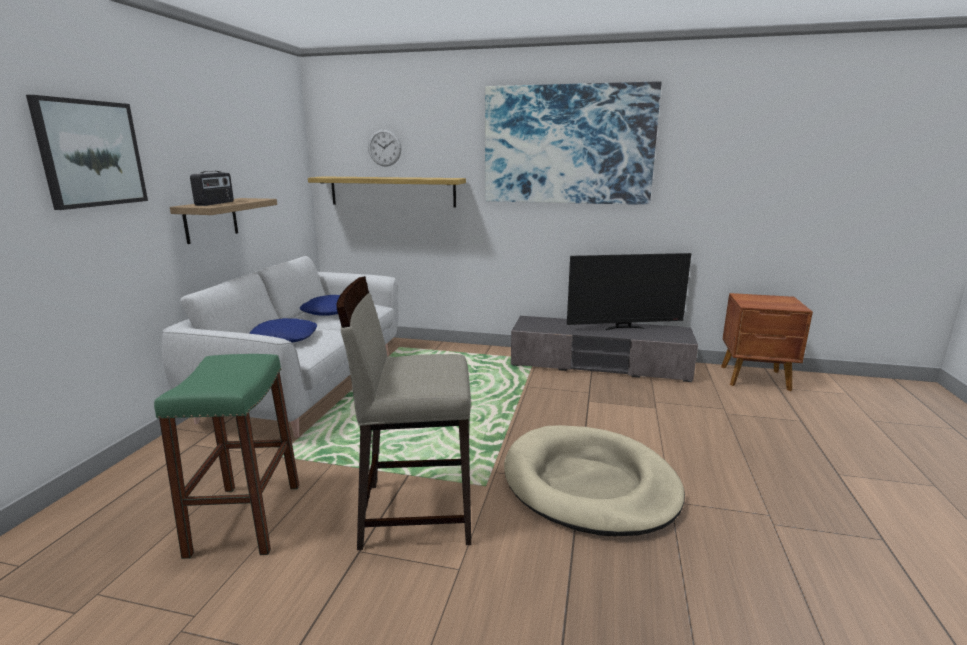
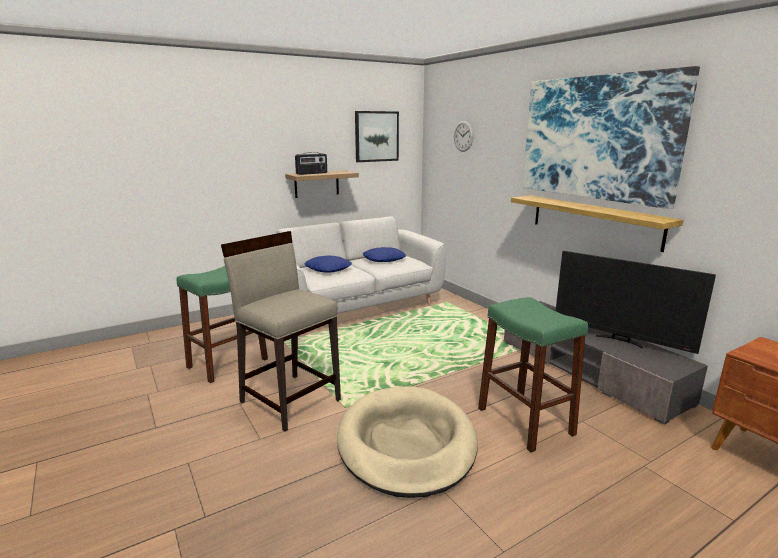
camera: 45 degrees right, 0 degrees up
picture [26,95,148,210] -> picture moved to [355,111,399,162]
shelf [308,176,466,208] -> shelf moved to [511,195,684,252]
none -> green stool [478,297,588,452]

